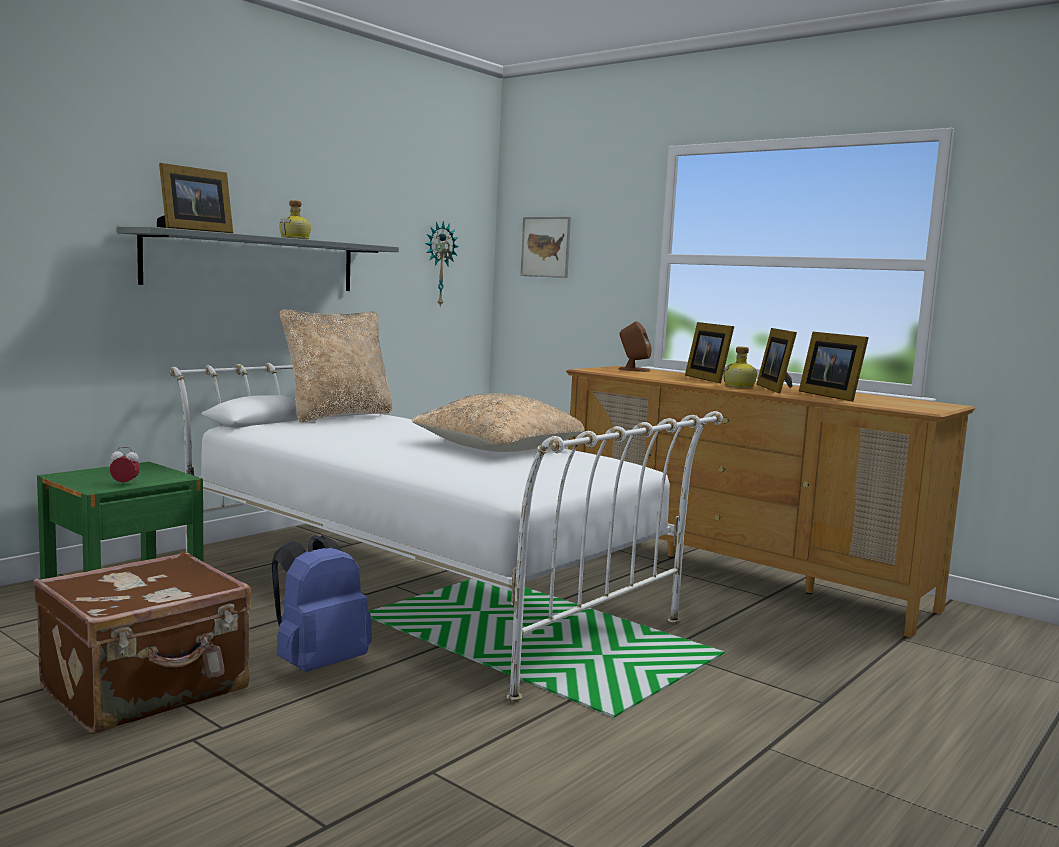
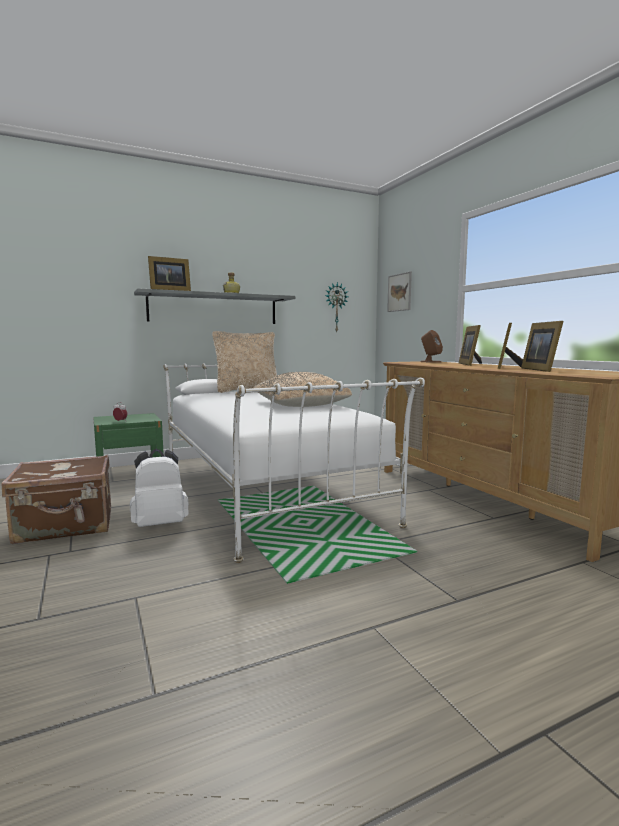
camera: 25 degrees right, 0 degrees up
blue backpack [272,535,372,672] -> white backpack [130,449,189,527]
bottle [723,347,757,388] -> none

